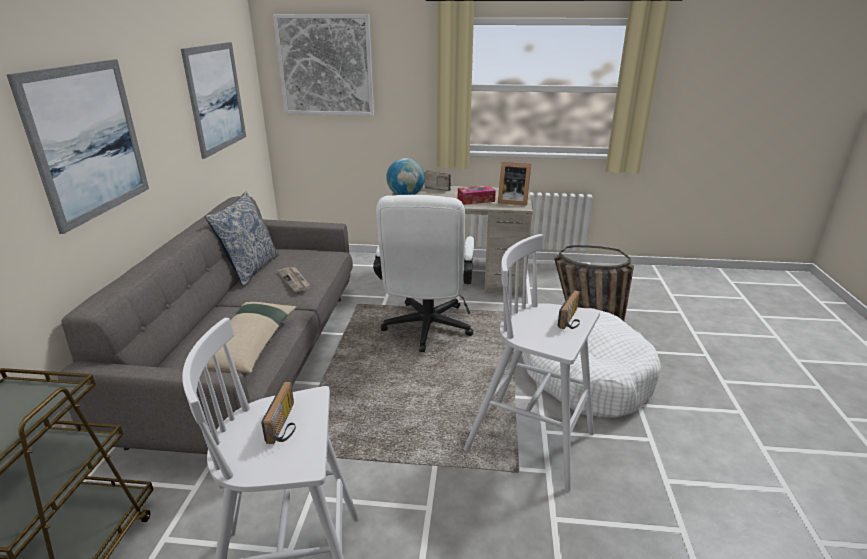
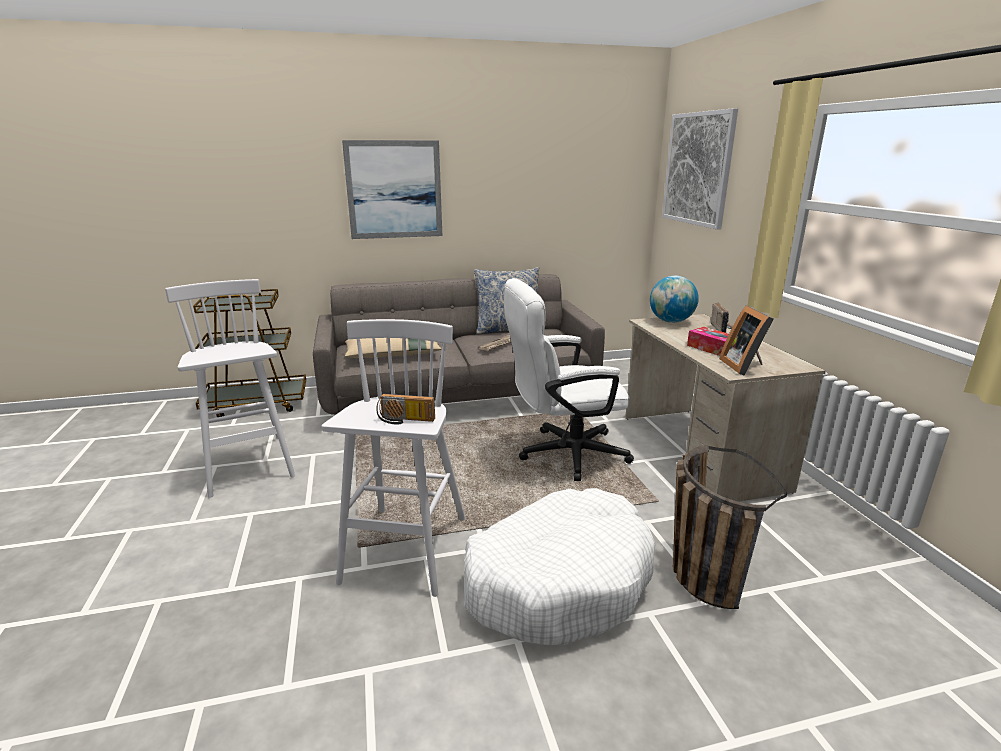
camera: 70 degrees right, 5 degrees down
picture [181,42,246,159] -> none
radio [261,382,296,444] -> none

